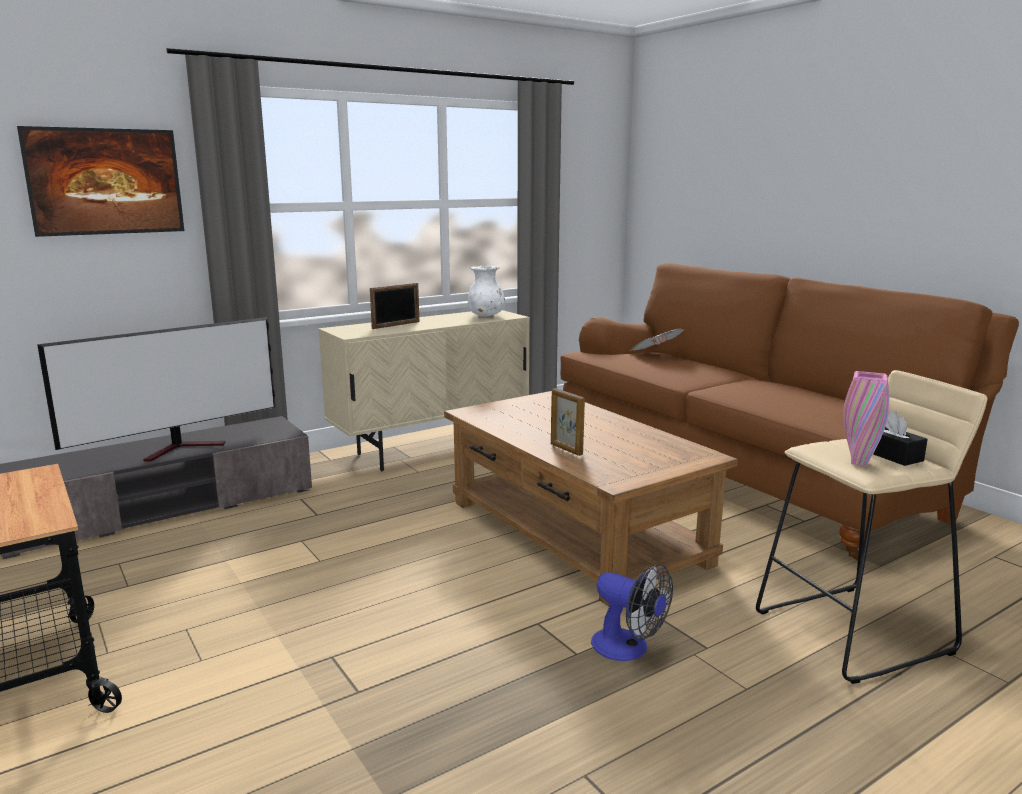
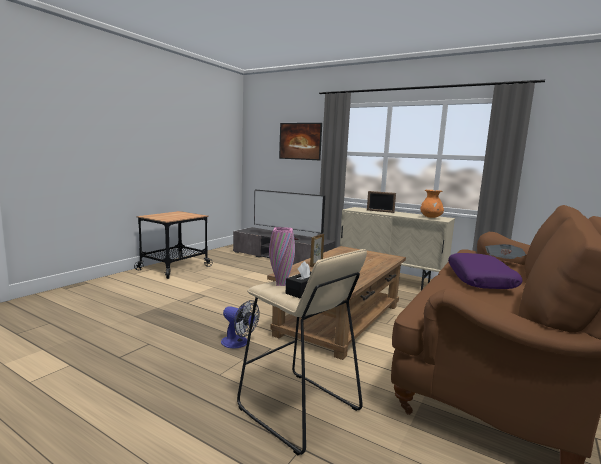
camera: 65 degrees right, 5 degrees down
white vase [468,266,506,317] -> orange vase [420,190,444,218]
fan [591,564,673,661] -> fan turned 75 degrees counterclockwise [221,300,260,348]
none -> purple pillow [448,253,523,289]

